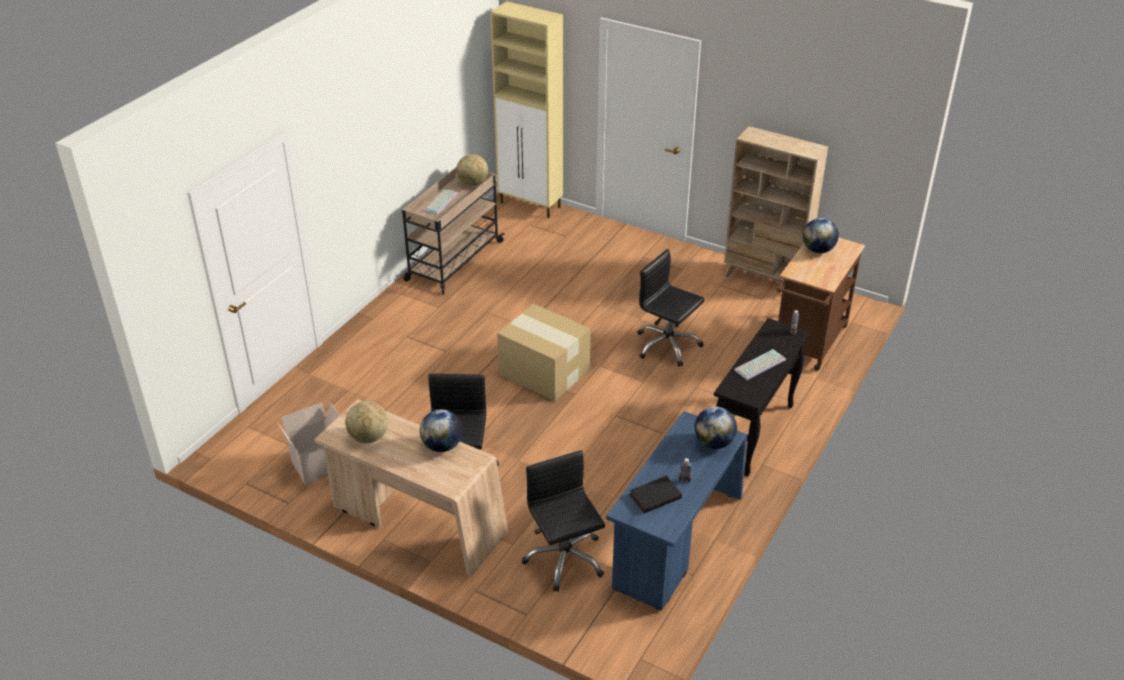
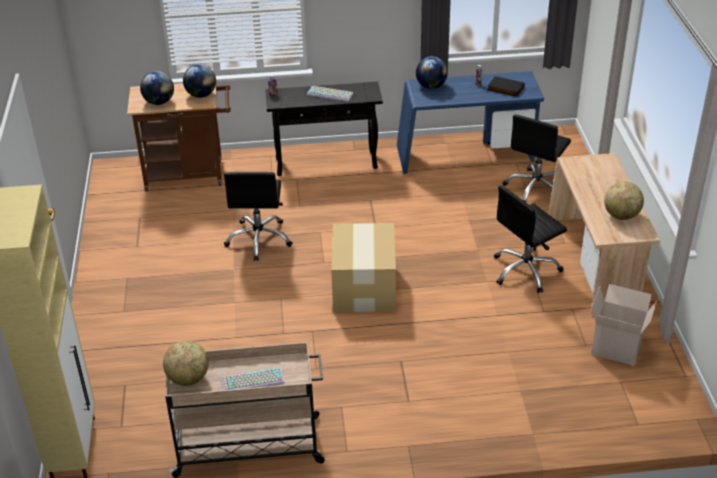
camera: 125 degrees left, 0 degrees up
globe [420,410,462,452] -> globe moved to [183,64,216,98]
beige bookcase [724,126,828,282] -> none

